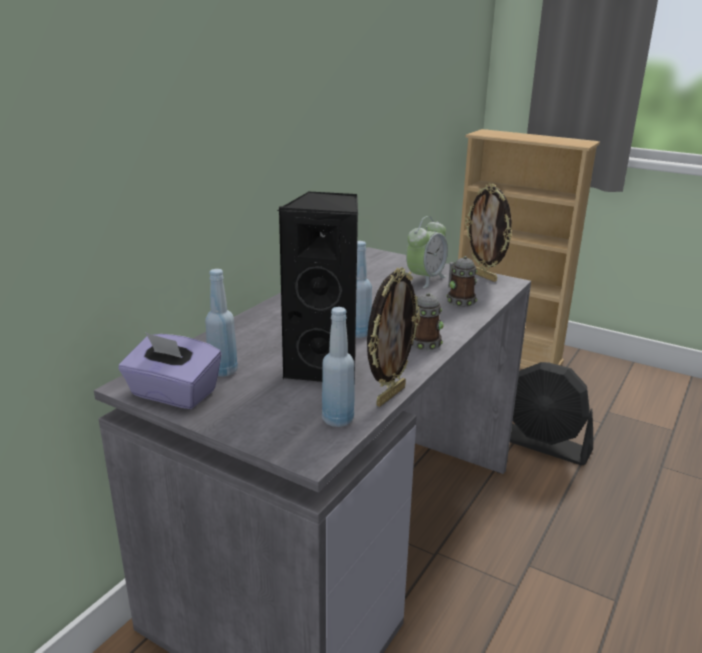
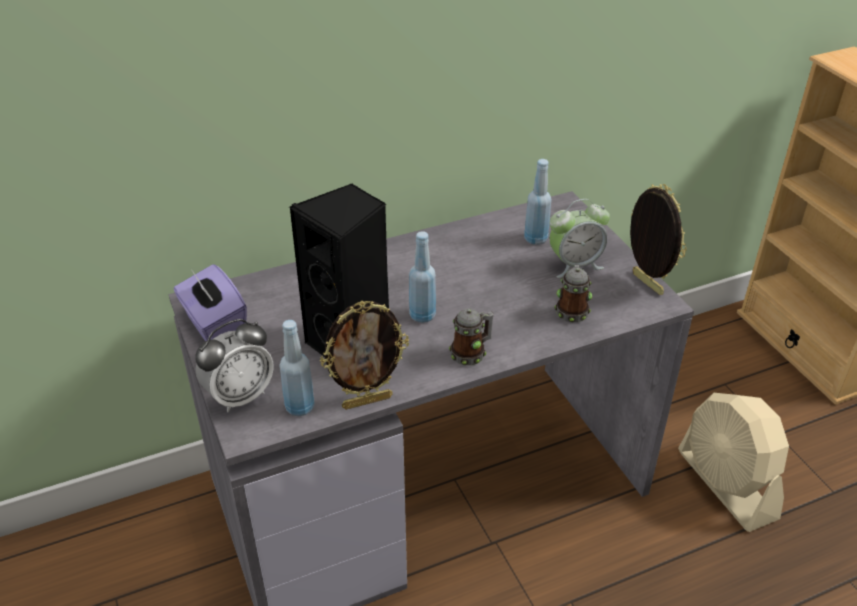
camera: 35 degrees right, 15 degrees up
blue bottle [205,269,238,377] -> blue bottle moved to [524,159,552,245]
picture frame [465,183,512,282] -> picture frame turned 150 degrees clockwise [630,184,687,295]
black fan [510,362,593,465] -> beige fan [678,393,789,532]
none -> alarm clock [195,319,274,413]

